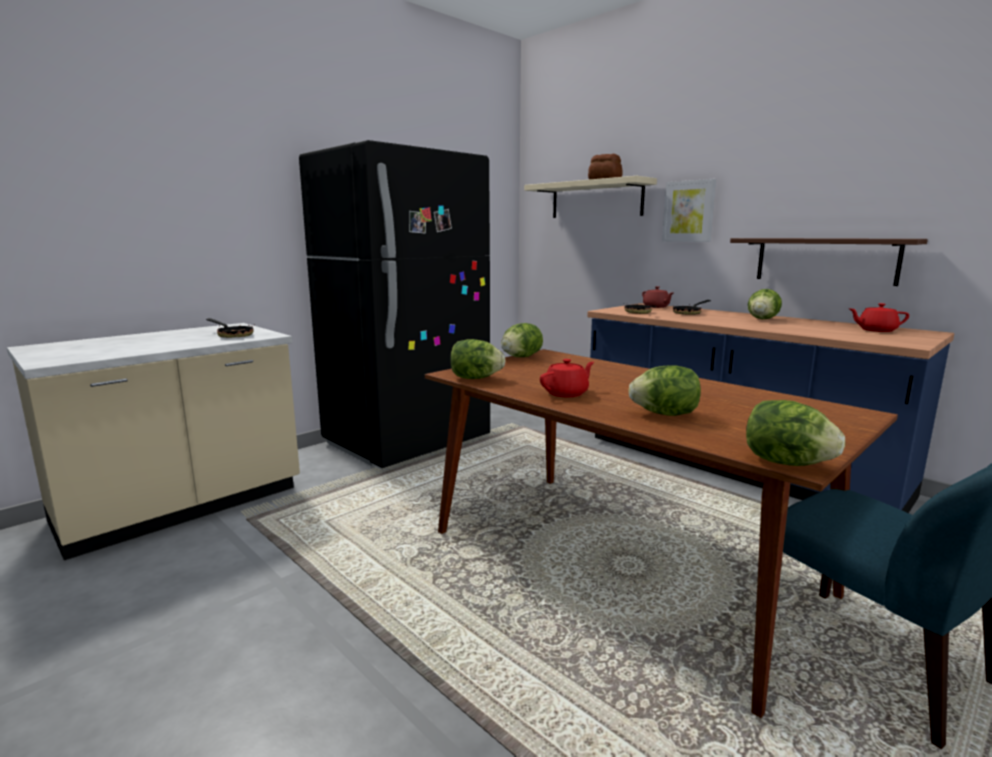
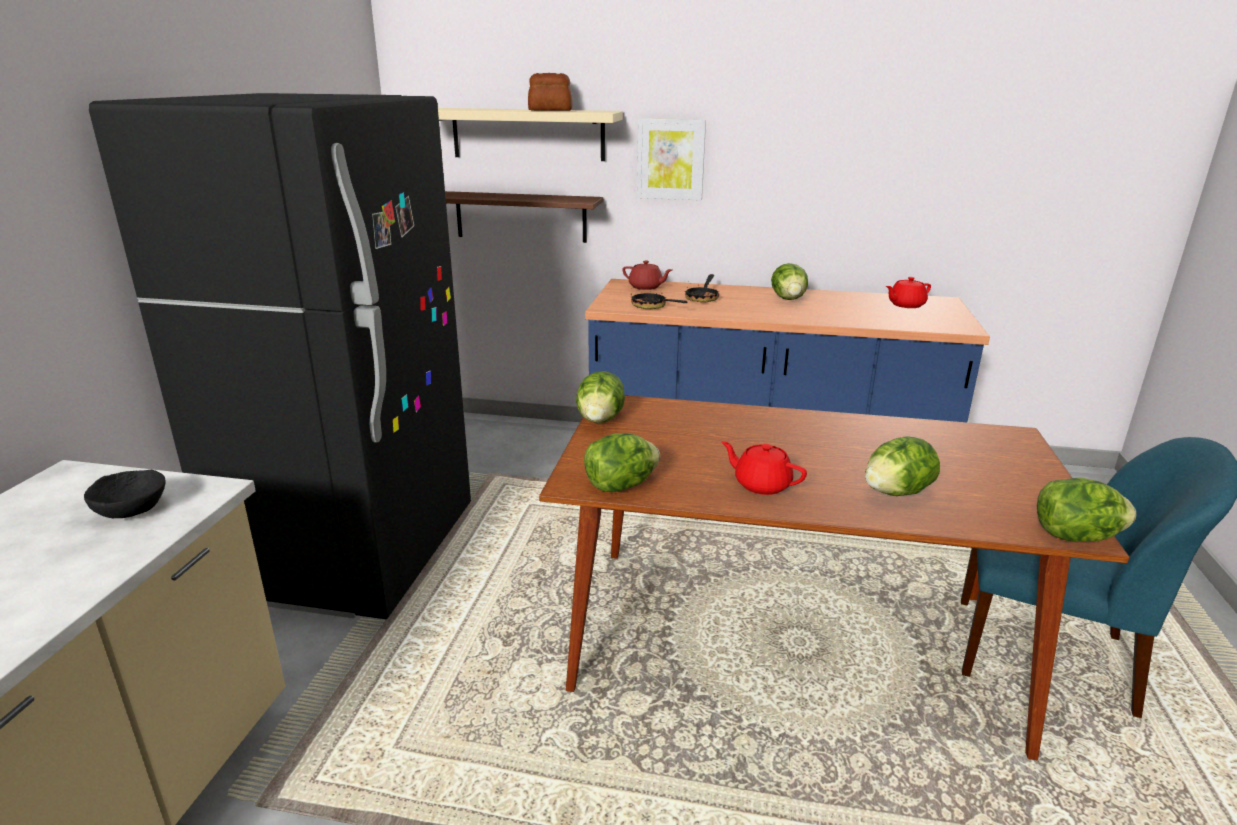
camera: 35 degrees left, 10 degrees up
frying pan [206,319,254,338] -> black bowl [84,470,166,518]
red teapot [540,359,594,397] -> red teapot turned 75 degrees counterclockwise [721,441,807,495]
brown shelf [730,238,928,286] -> brown shelf moved to [445,191,603,243]

